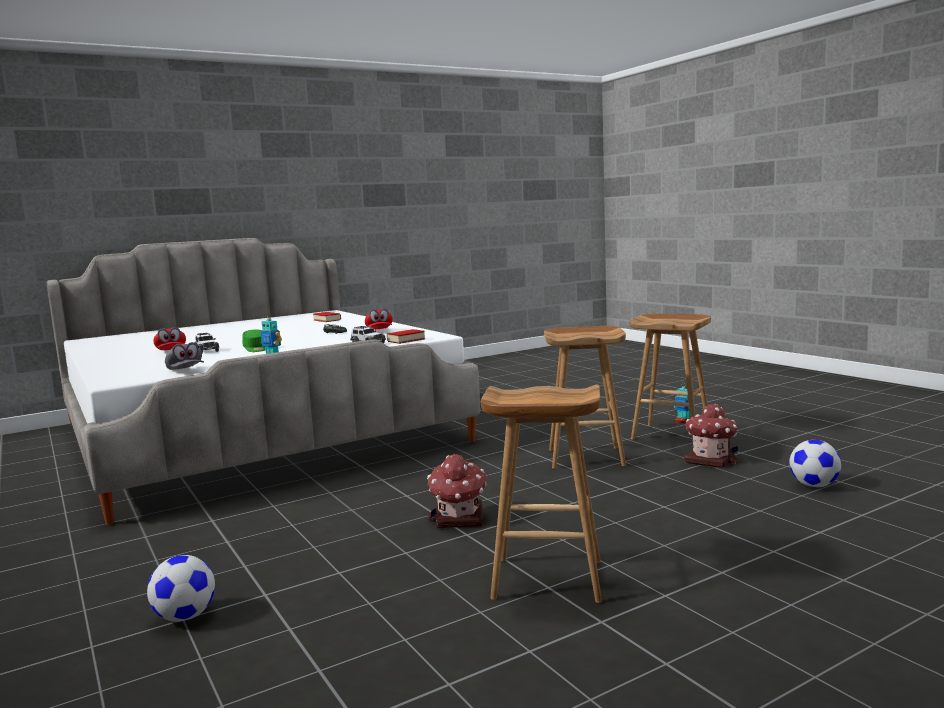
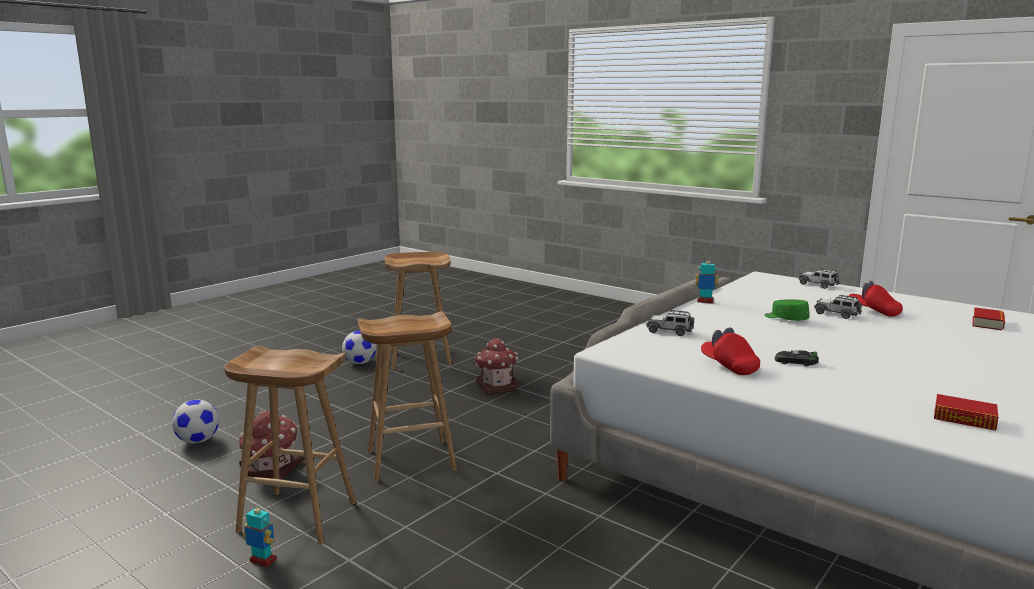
camera: 160 degrees right, 5 degrees up
football [147,555,215,622] -> football moved to [342,331,376,364]
grey cap [165,342,204,370] -> none
book [387,329,425,344] -> book moved to [972,307,1005,330]
none -> toy car [798,268,839,289]

